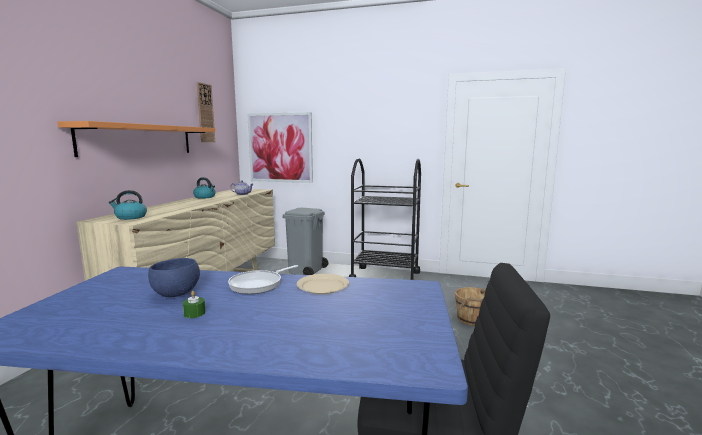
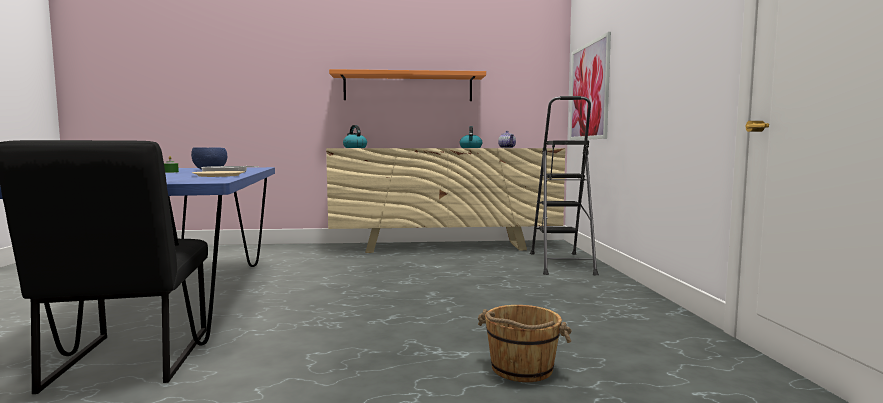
camera: 70 degrees right, 5 degrees down
wall clock [197,82,215,142] -> none
grey trash can [282,208,328,275] -> step ladder [530,96,599,276]
black cart [349,158,421,280] -> none

